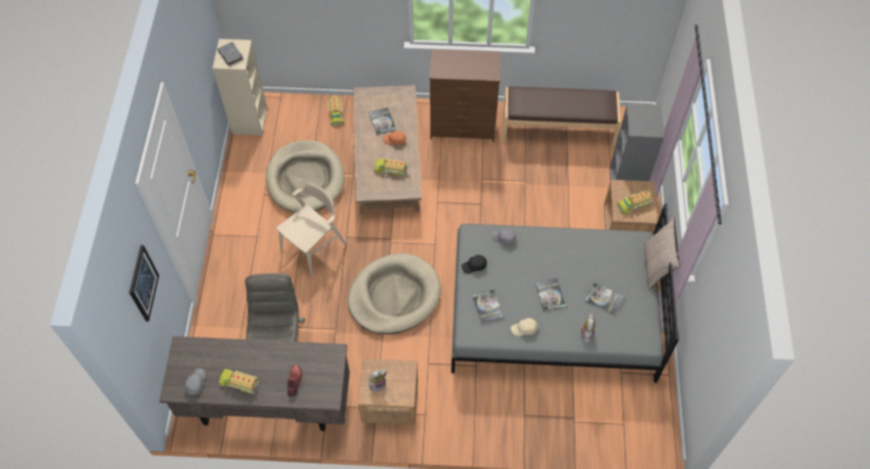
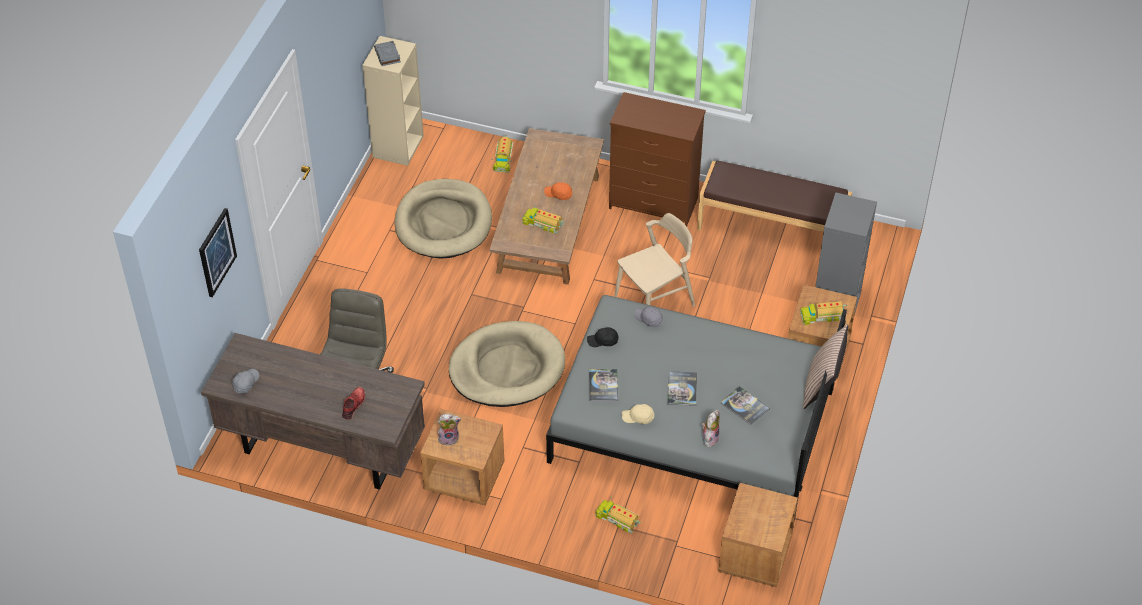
camera: 15 degrees right, 10 degrees down
toy truck [219,366,259,394] -> toy truck moved to [595,497,640,534]
beige chair [276,183,347,277] -> beige chair moved to [615,213,695,306]
book [369,107,396,135] -> none
none -> brown nightstand [718,483,798,587]

